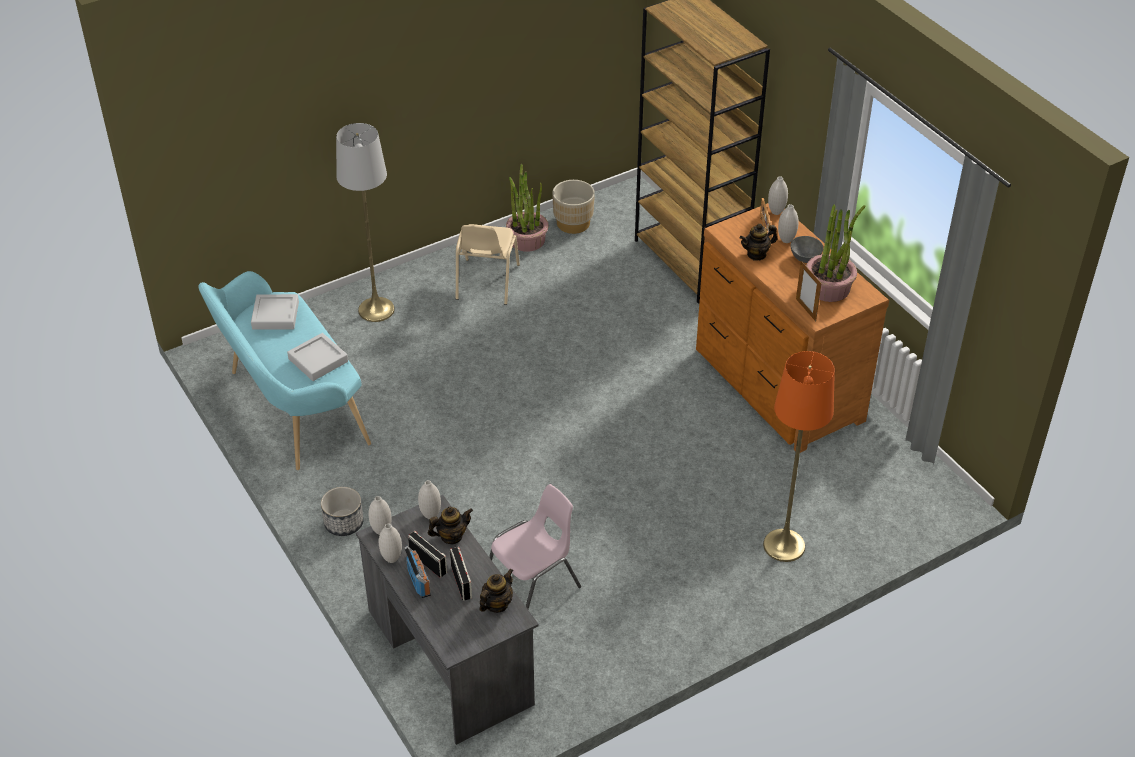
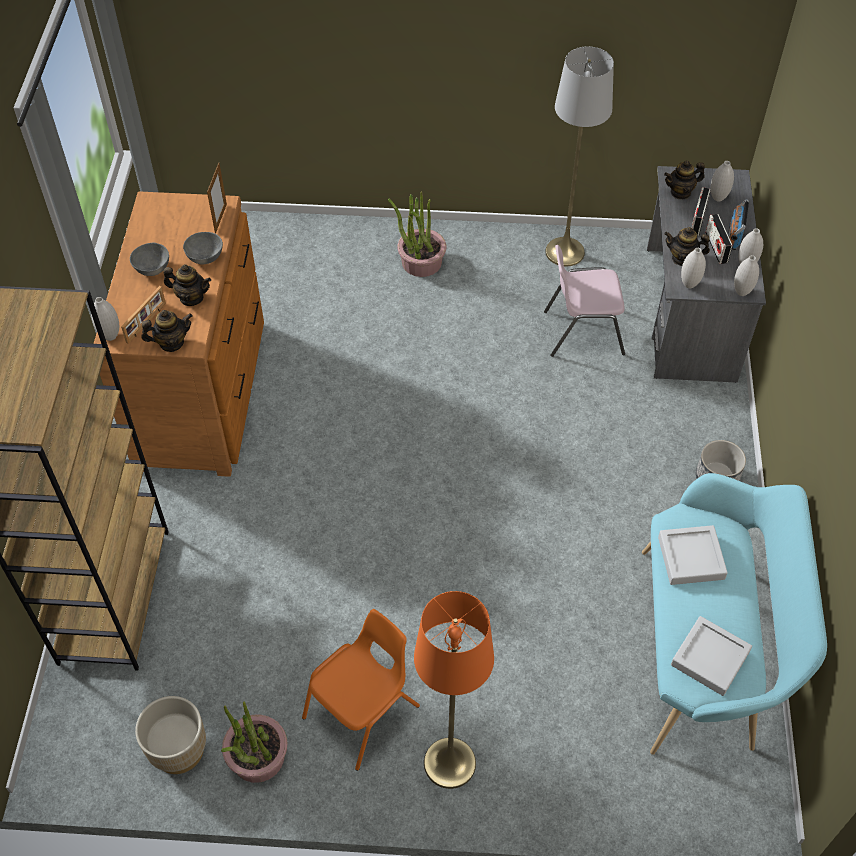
camera: 145 degrees left, 10 degrees up
grey floor lamp [336,123,395,322] -> grey floor lamp moved to [545,46,614,266]
beige chair [456,224,520,305] -> orange chair [302,609,420,771]
orange floor lamp [763,351,835,562] -> orange floor lamp moved to [414,591,494,789]
white vase [778,204,799,243] -> white vase moved to [711,161,734,201]
potted plant [806,204,866,302] -> potted plant moved to [388,192,446,277]
none -> teapot [141,310,193,352]
none -> grey bowl [183,232,223,264]

